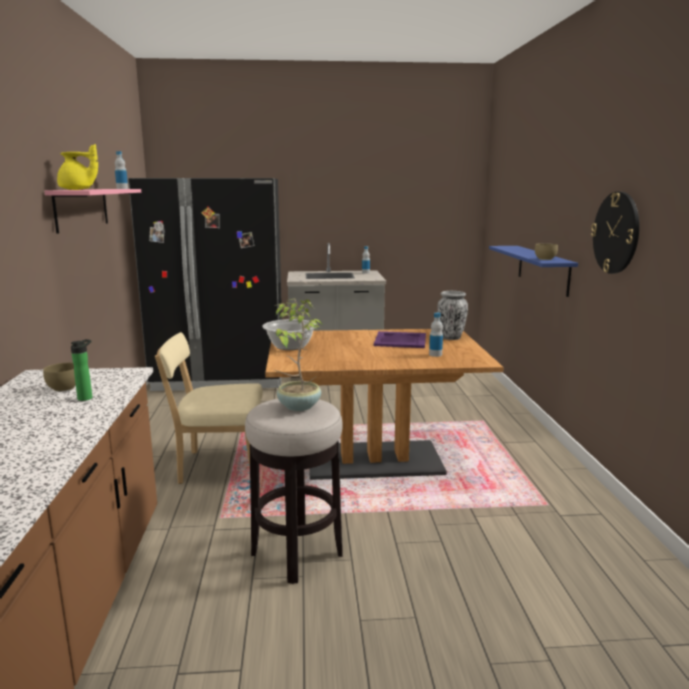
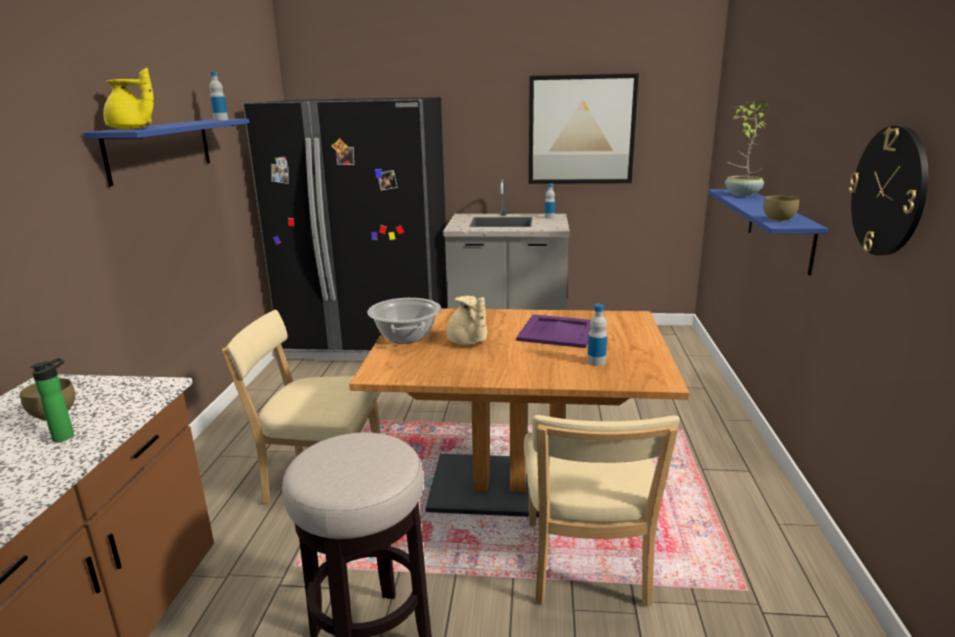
camera: 10 degrees right, 5 degrees up
pink shelf [44,189,141,234] -> blue shelf [83,119,249,186]
potted plant [273,299,324,411] -> potted plant moved to [725,101,769,196]
vase [437,291,468,340] -> none
none -> beige teapot [447,296,487,345]
none -> beige chair [524,415,680,606]
none -> picture [529,73,639,184]

